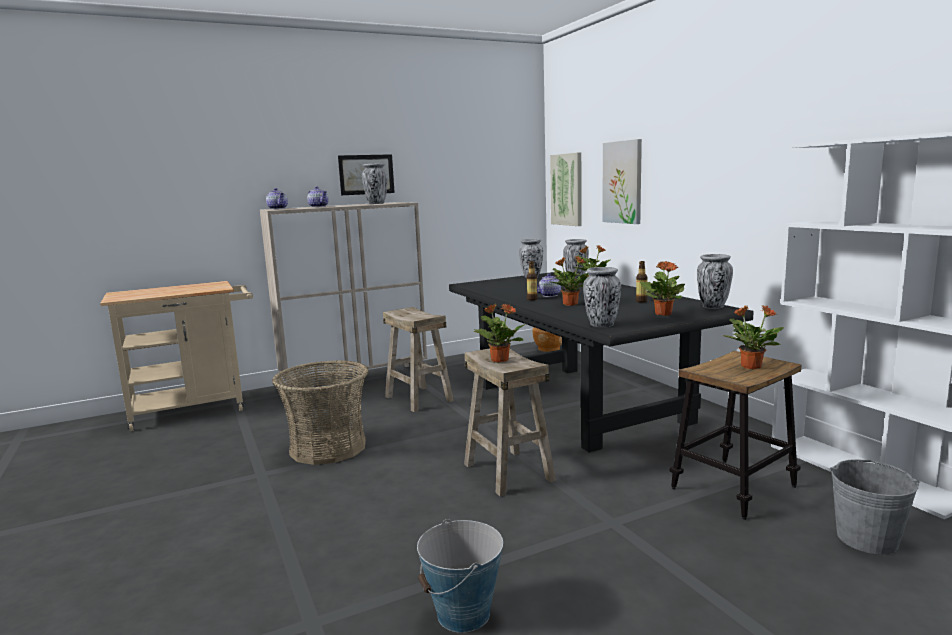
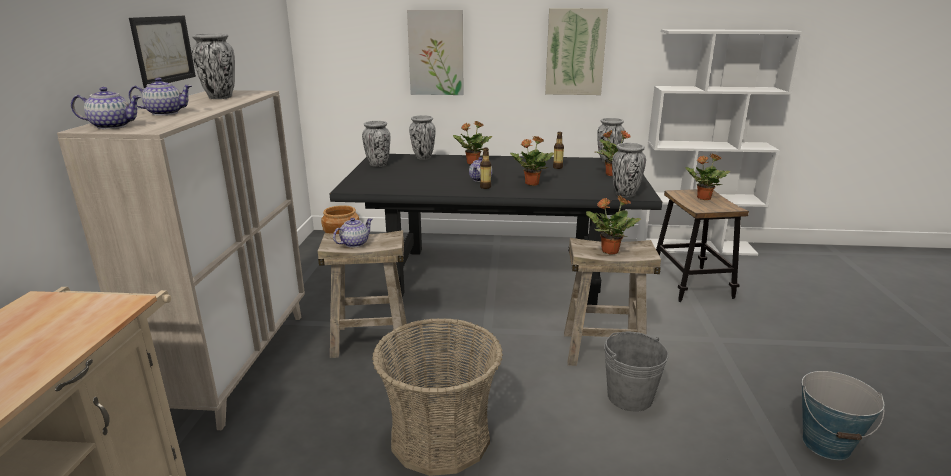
camera: 60 degrees left, 10 degrees up
picture [550,152,582,226] -> picture moved to [545,8,608,95]
grey bucket [830,459,920,555] -> grey bucket moved to [604,332,669,412]
none -> teapot [333,218,372,248]

